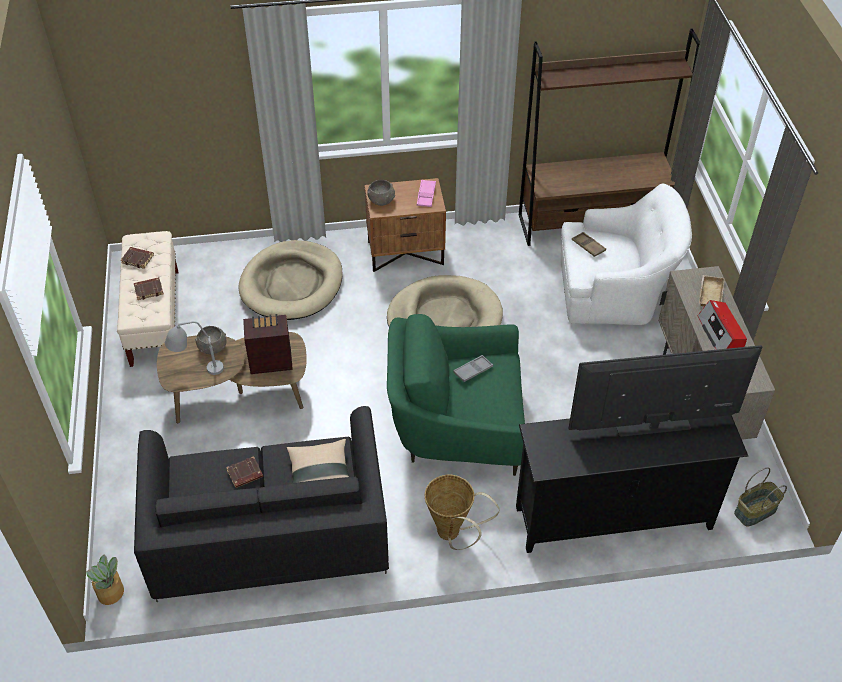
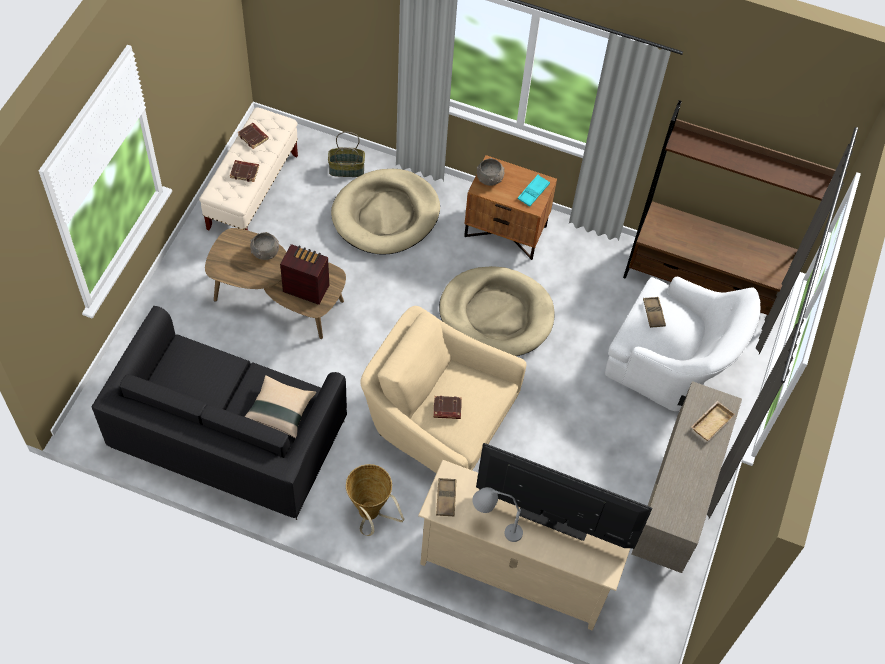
camera: 25 degrees right, 10 degrees up
potted plant [86,555,124,605] -> none
grey table lamp [165,321,224,375] -> grey table lamp moved to [472,487,523,542]
brown book [226,457,263,488] -> brown book moved to [434,396,462,419]
green armchair [387,314,525,476] -> beige armchair [360,306,526,473]
pink tray [417,179,436,207] -> turquoise tray [518,175,550,207]
grey tray [453,355,493,382] -> none
black tv stand [516,415,748,553] -> beige tv stand [418,460,630,631]
radio [698,300,747,350] -> none
basket [734,467,787,526] -> basket moved to [328,132,365,177]
none -> brown tray [436,478,457,516]

